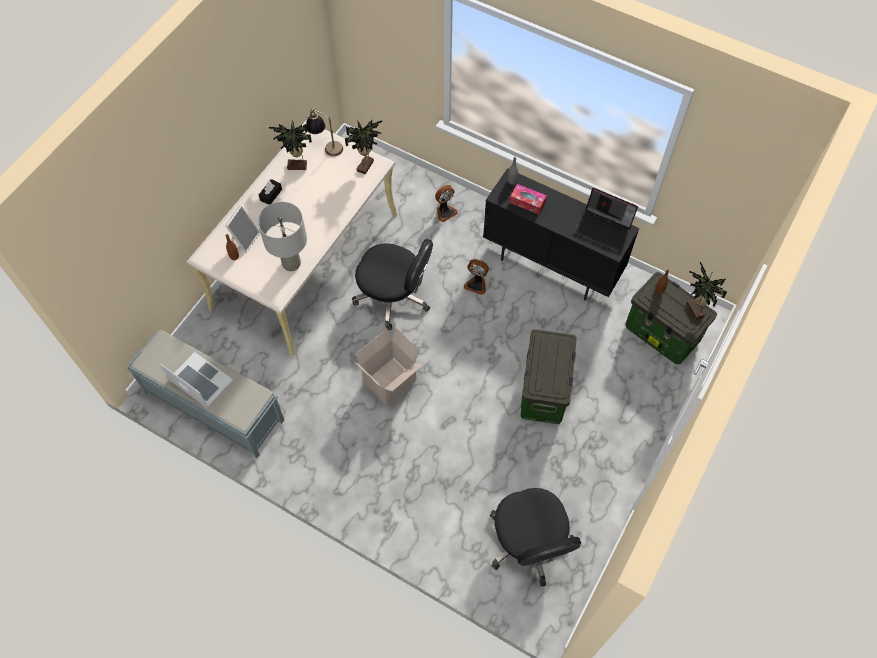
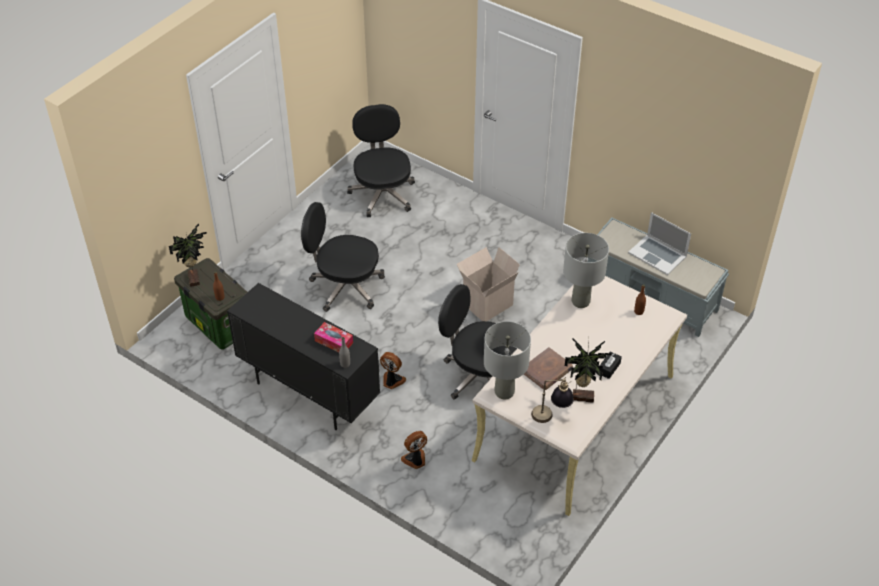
camera: 175 degrees left, 15 degrees down
picture frame [225,205,260,253] -> none
potted plant [345,120,382,174] -> grey table lamp [484,321,531,400]
storage box [521,329,577,424] -> black office chair [301,202,385,312]
laptop [573,188,638,252] -> none
none -> brown book [524,347,573,390]

